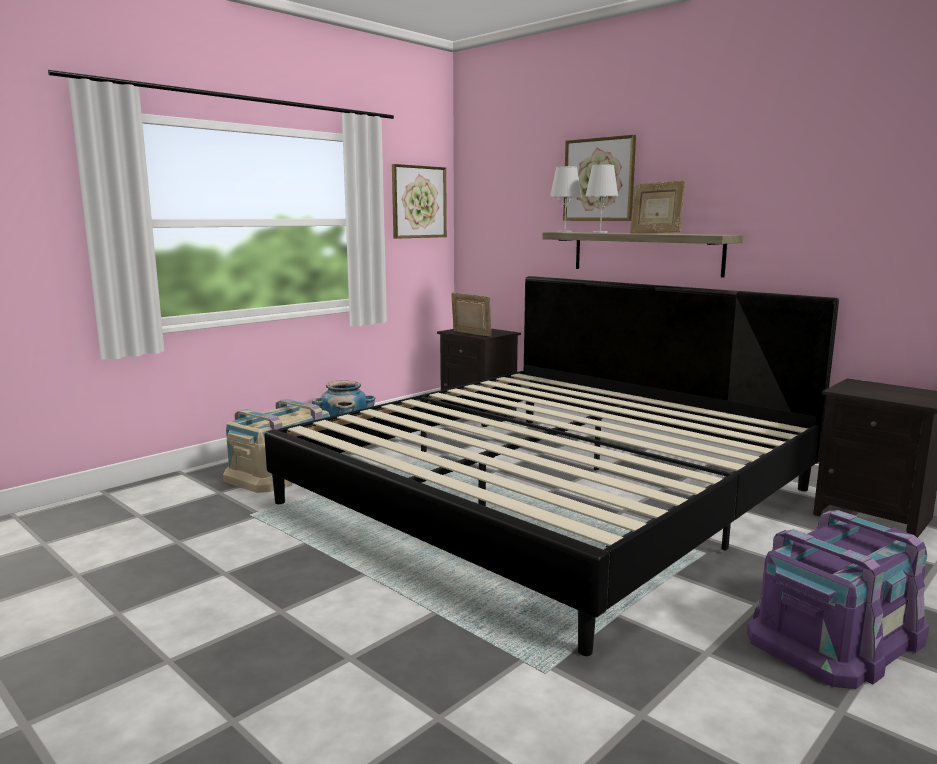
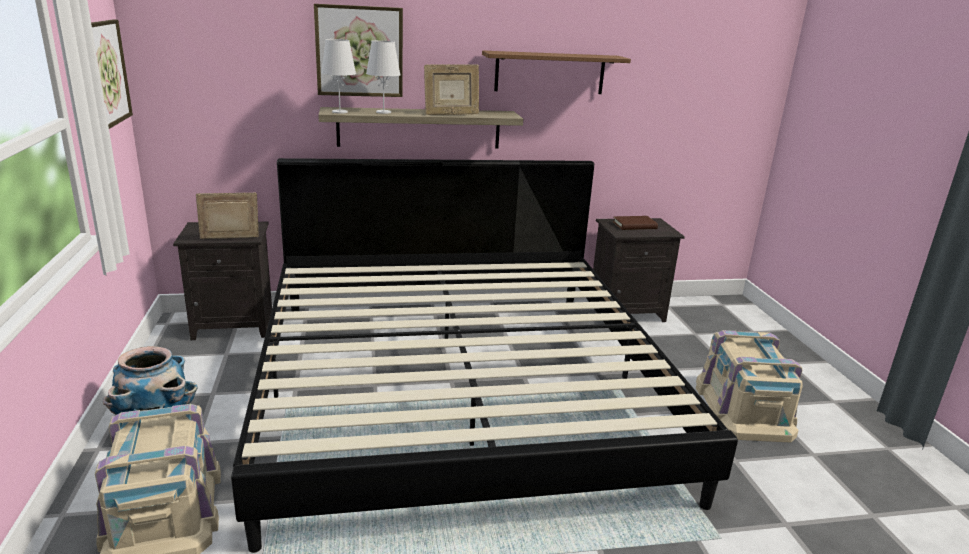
camera: 55 degrees left, 10 degrees up
purple storage box [747,510,929,689] -> beige storage box [696,330,803,442]
none -> brown shelf [482,51,631,94]
none -> brown book [613,216,658,230]

